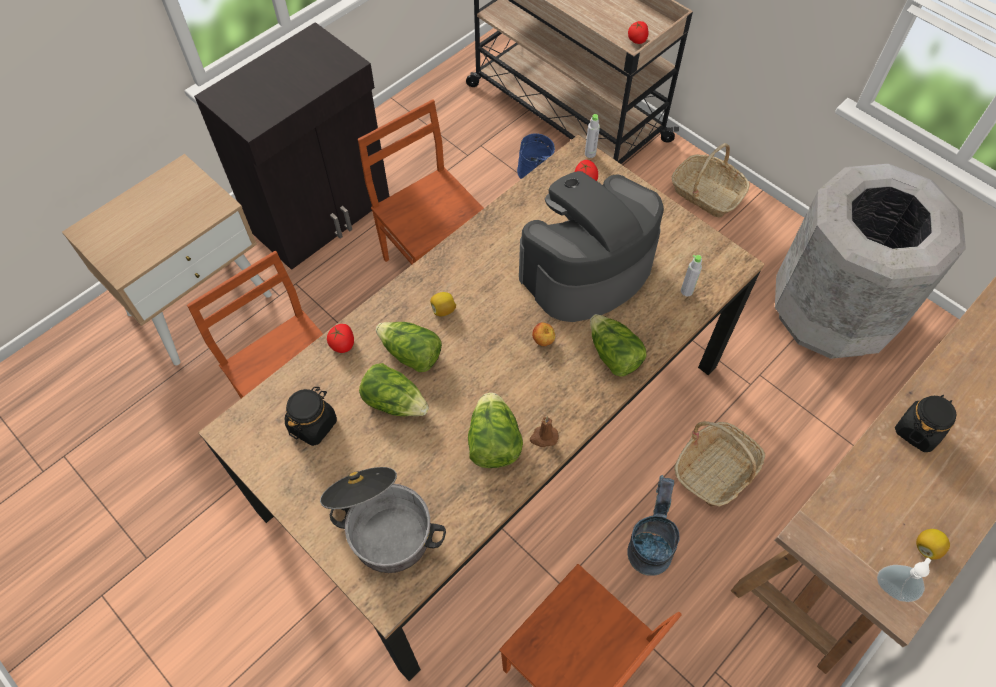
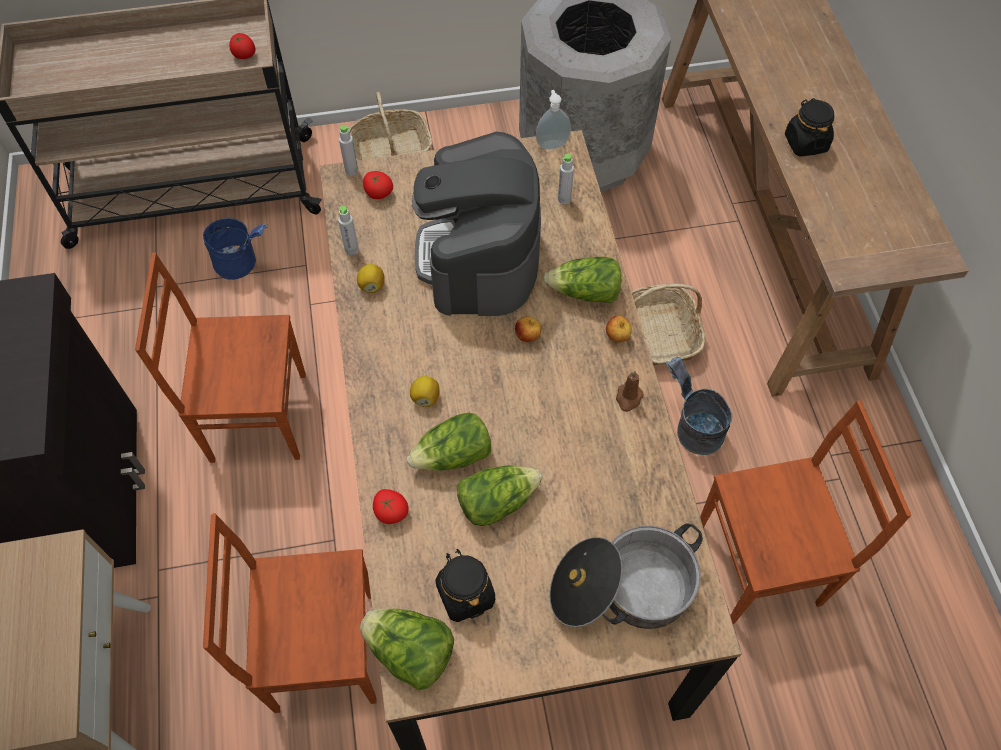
camera: 55 degrees left, 0 degrees up
lettuce [468,393,523,468] -> lettuce moved to [360,608,454,690]
soap dispenser [877,558,931,602] -> soap dispenser moved to [536,90,571,149]
lemon [916,529,950,560] -> lemon moved to [357,264,385,293]
none -> grey bottle [338,206,359,255]
none -> apple [606,315,632,343]

